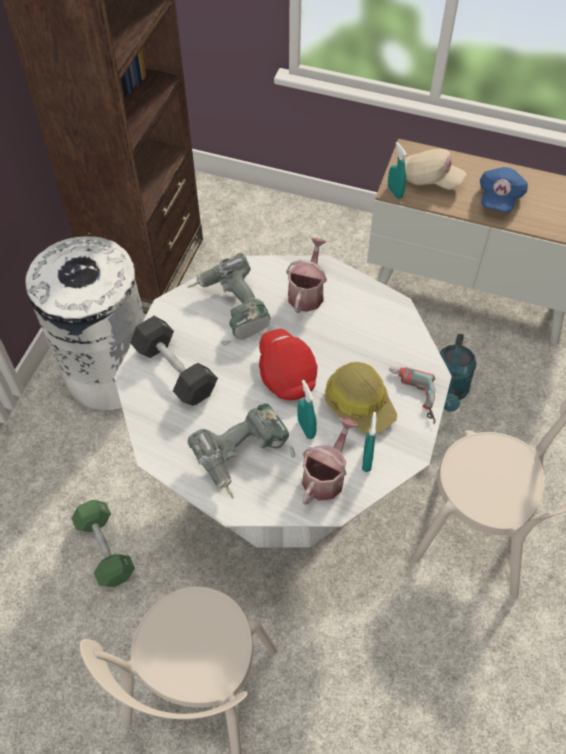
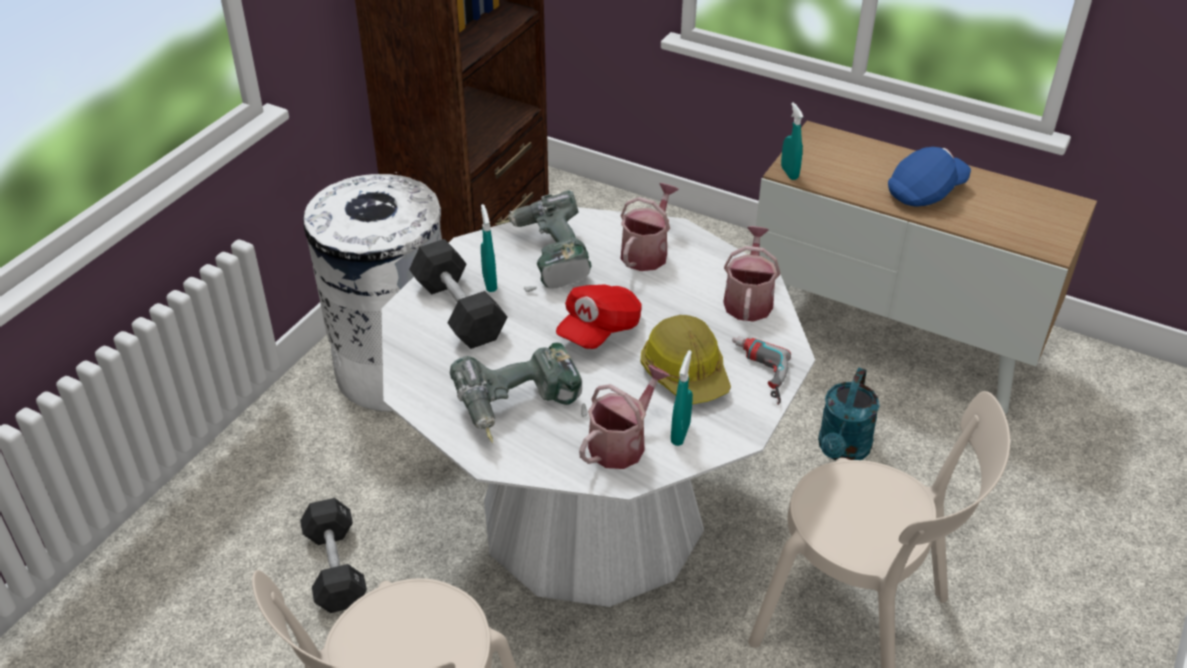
camera: 10 degrees right, 15 degrees down
green dumbbell [71,500,135,587] -> black dumbbell [300,498,367,613]
red cap [259,329,317,400] -> red cap turned 135 degrees counterclockwise [556,284,641,349]
turquoise spray bottle [297,380,317,439] -> turquoise spray bottle moved to [481,204,497,292]
beige cap [404,149,467,190] -> none
blue cap [480,167,528,213] -> blue cap turned 150 degrees counterclockwise [888,147,971,207]
none -> watering can [723,226,780,322]

